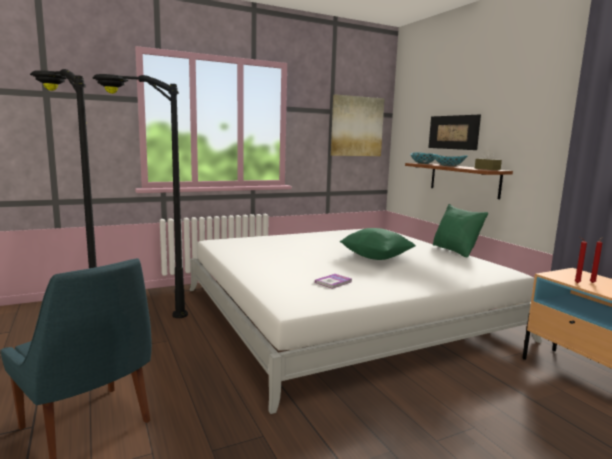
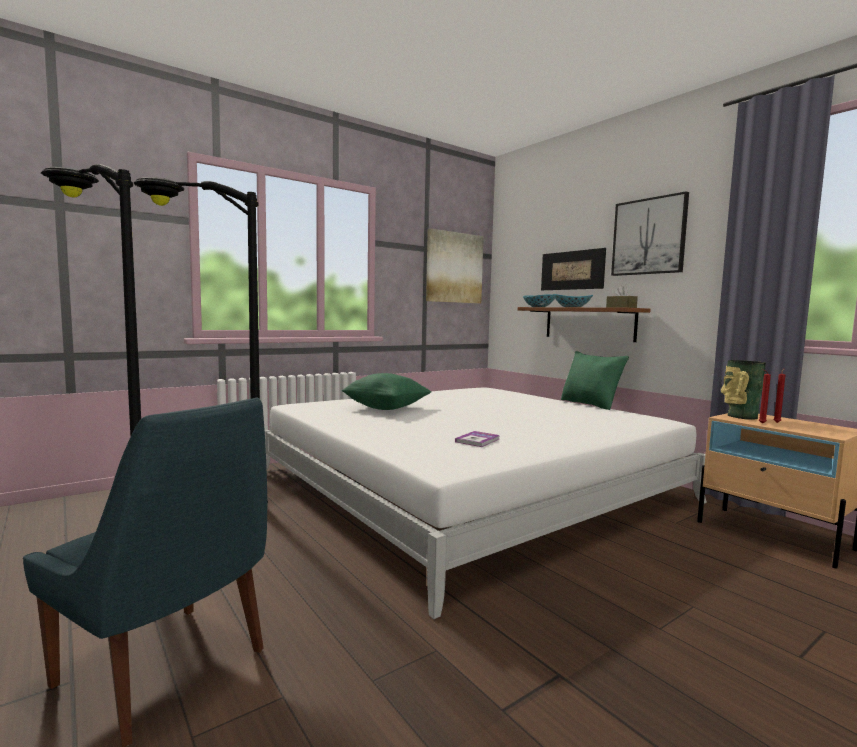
camera: 10 degrees left, 5 degrees down
green pillow [340,228,416,260] -> green pillow moved to [342,373,431,410]
none -> picture [611,191,689,276]
none -> vase [721,360,766,420]

